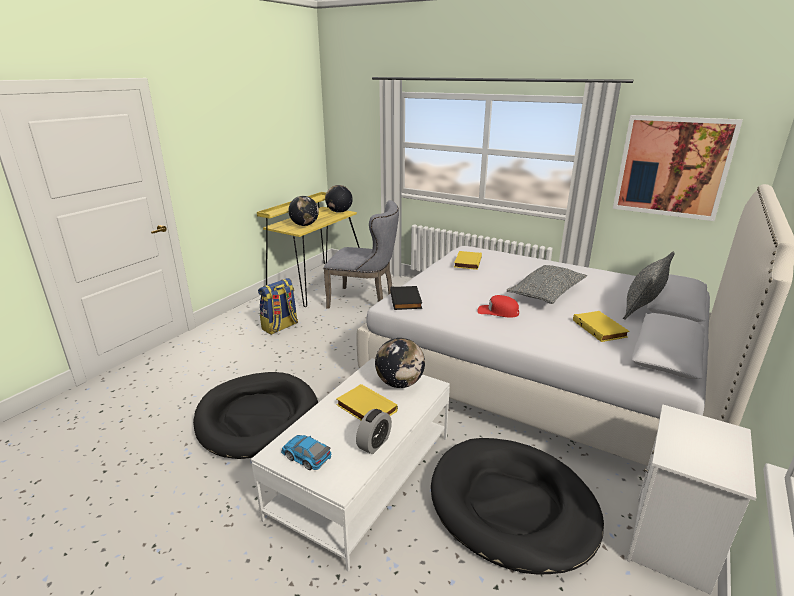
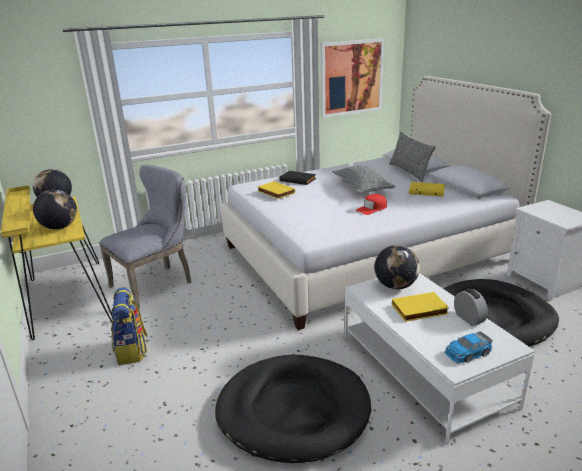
camera: 55 degrees left, 0 degrees up
black book [390,286,422,310] -> black book moved to [279,171,316,185]

